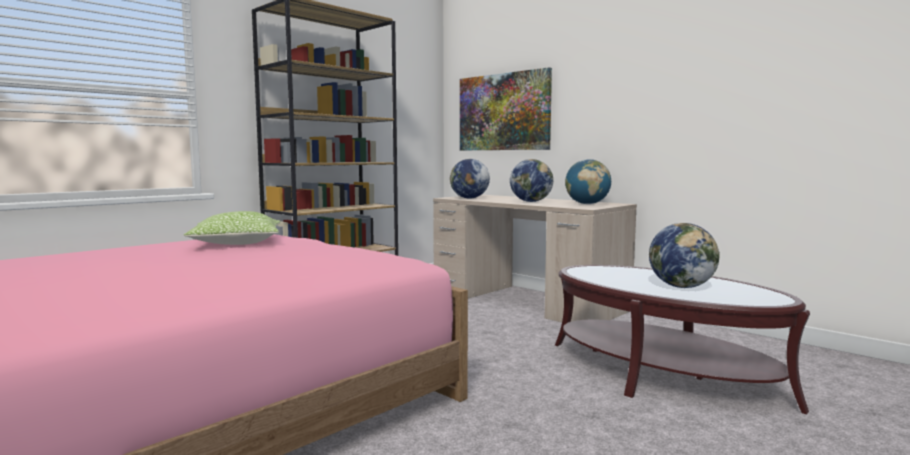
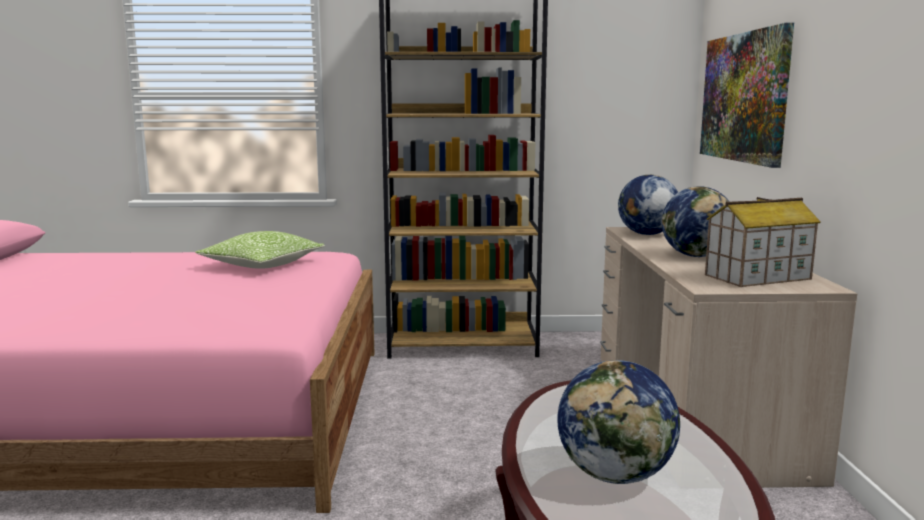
camera: 45 degrees right, 5 degrees up
globe [565,159,611,204] -> toy house [705,197,821,287]

